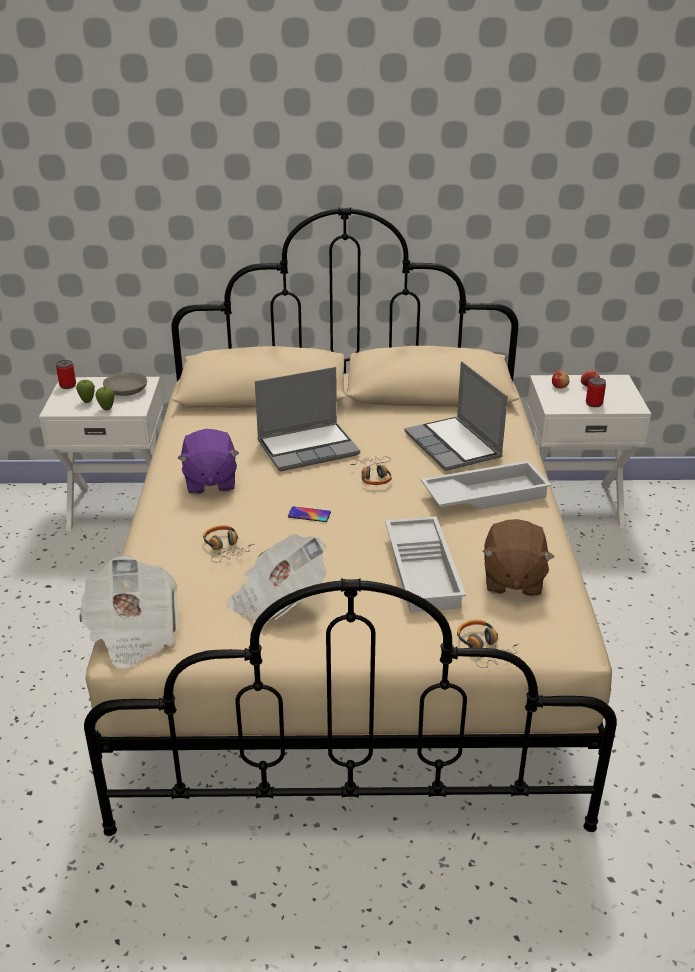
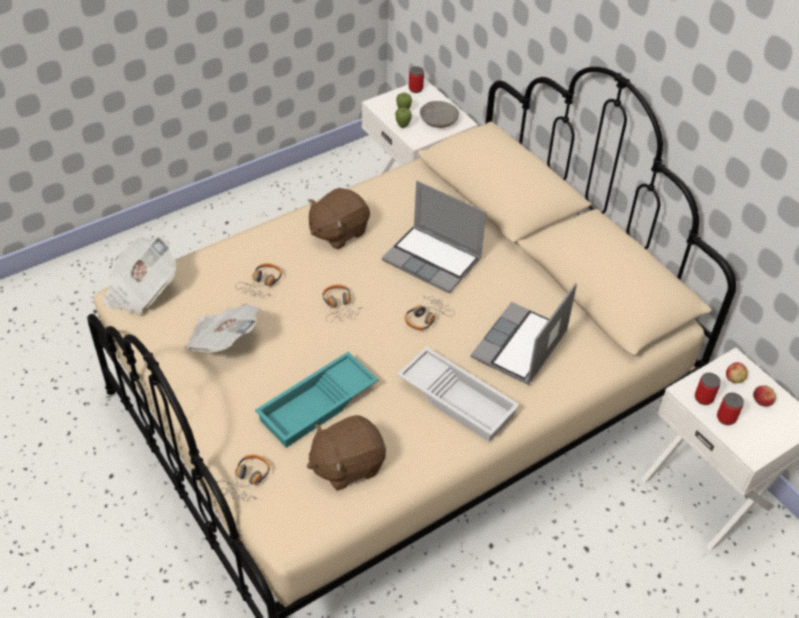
camera: 55 degrees right, 15 degrees up
purple plush toy [178,429,239,494] -> brown plush toy [308,188,370,249]
phone [288,506,331,522] -> headphones [322,284,364,322]
white tray [385,516,466,613] -> turquoise tray [255,352,379,448]
none -> can [695,373,721,405]

